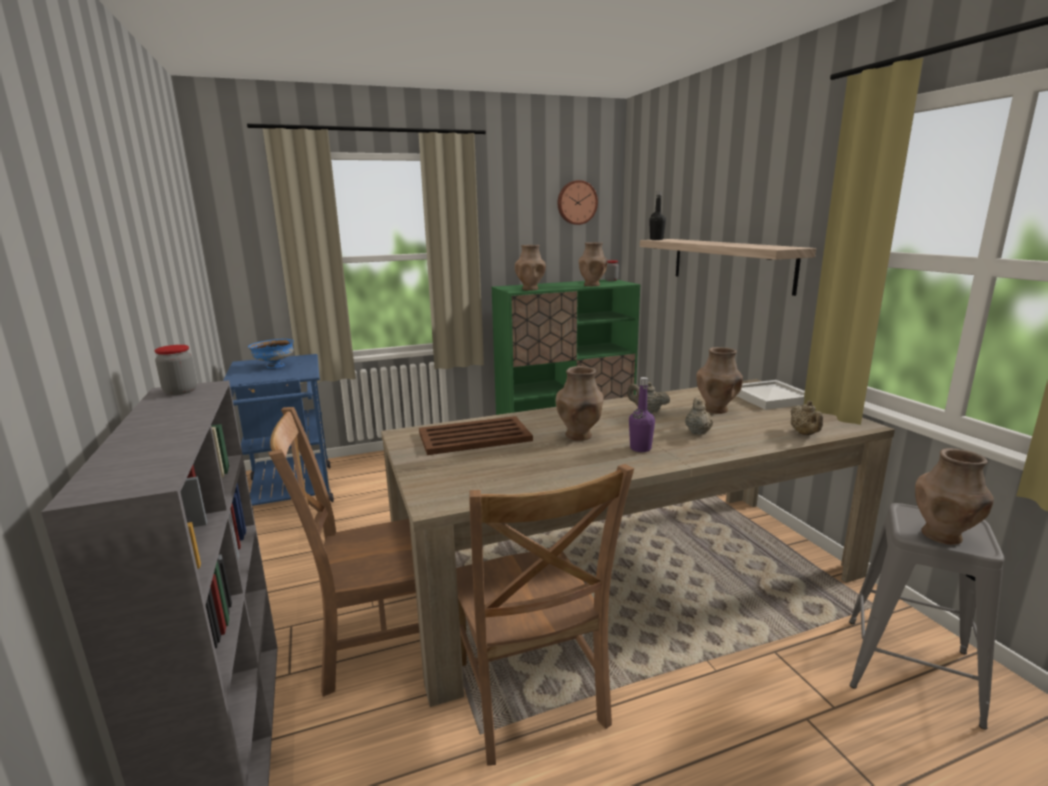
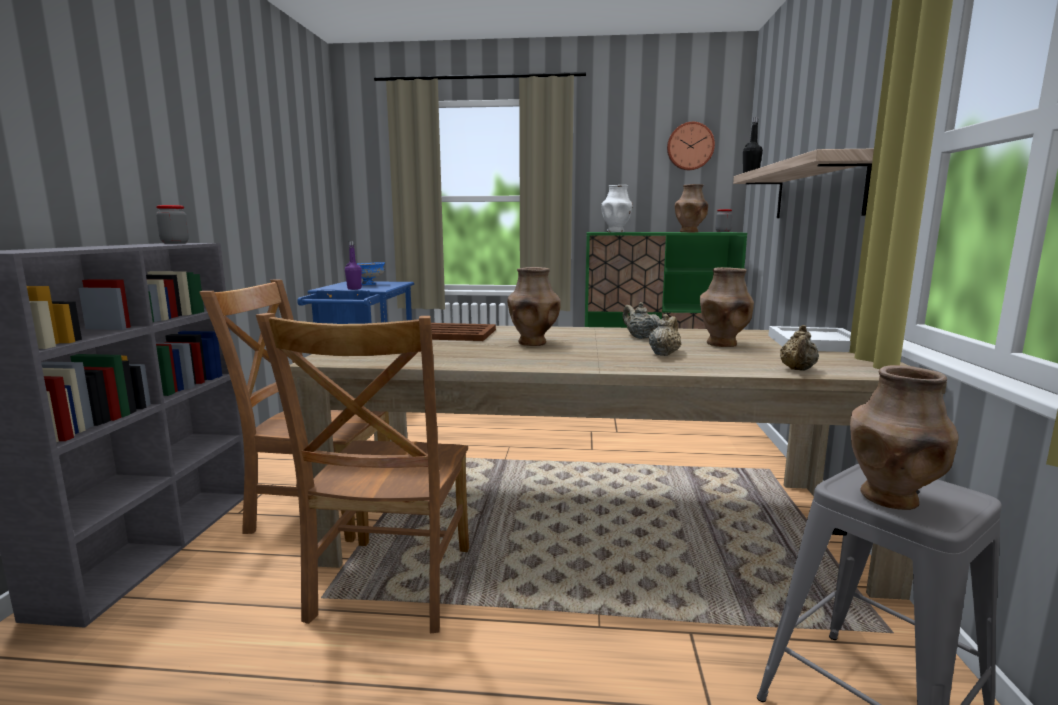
camera: 25 degrees right, 5 degrees down
brown vase [515,245,546,291] -> white vase [601,185,633,232]
purple bottle [629,377,655,452] -> purple bottle moved to [345,241,362,290]

